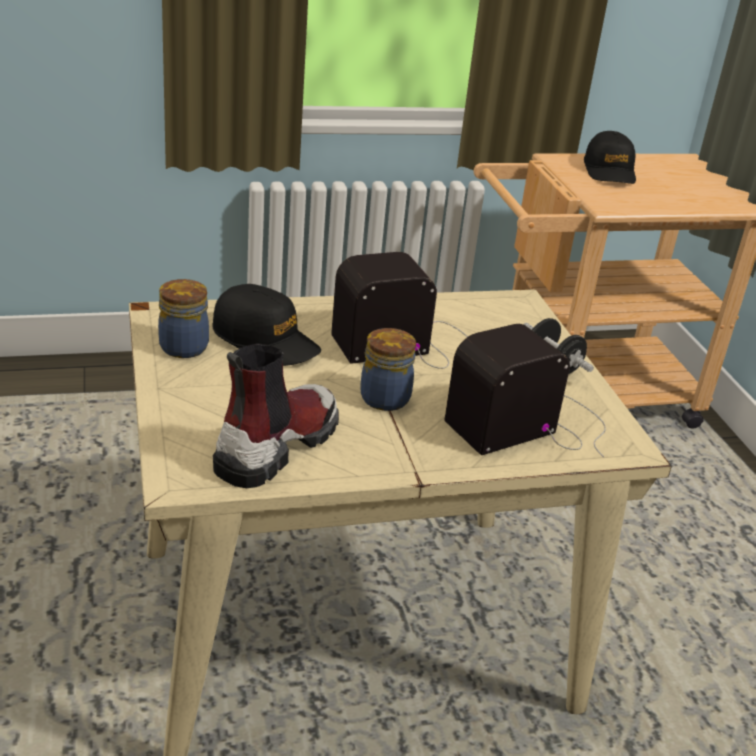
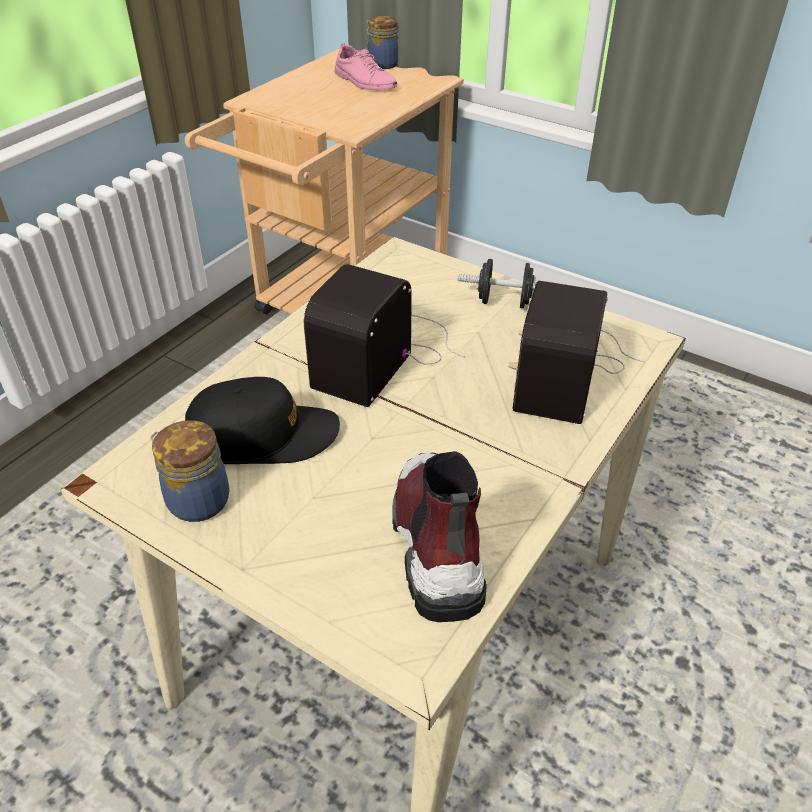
camera: 40 degrees left, 10 degrees up
jar [360,328,416,411] -> jar moved to [366,16,398,69]
black cap [584,131,636,184] -> none
none -> pink shoe [335,43,397,90]

